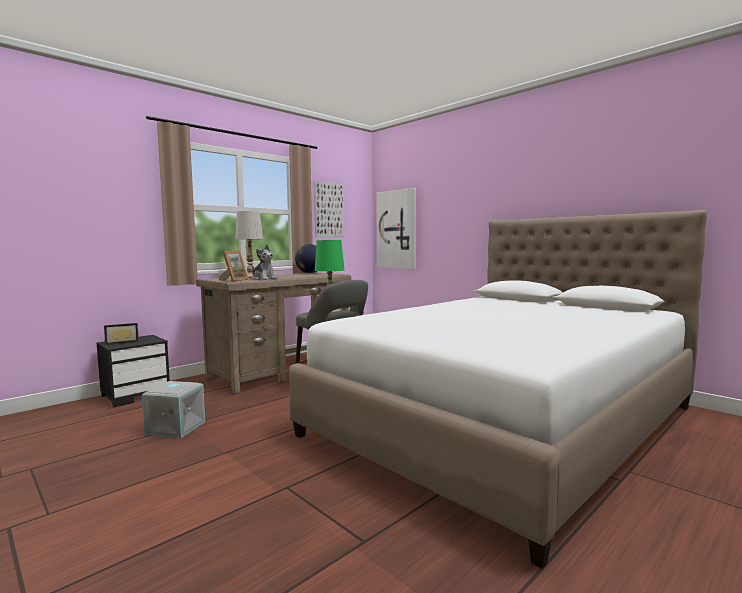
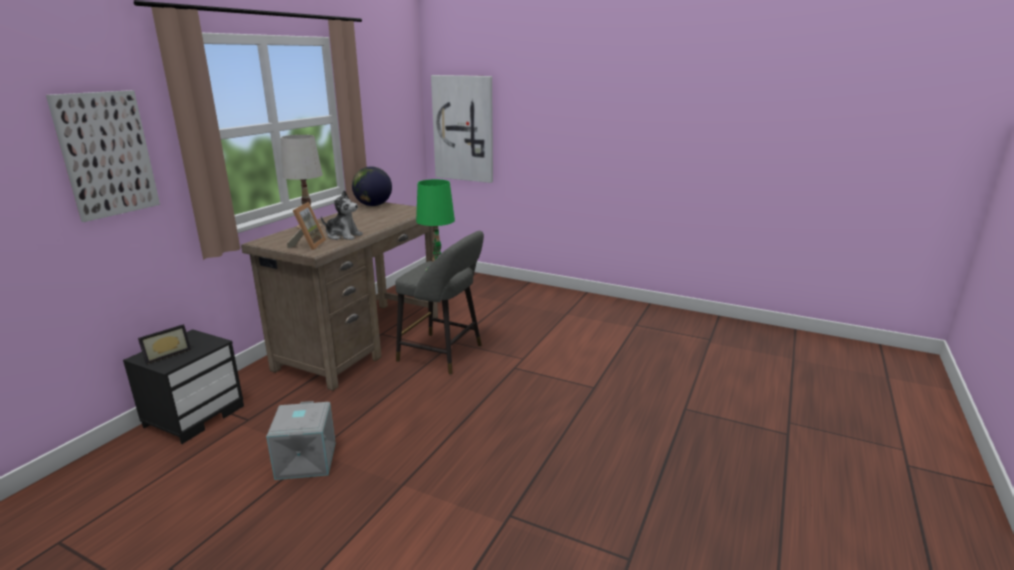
camera: 20 degrees left, 15 degrees up
white bed [289,210,707,569] -> none
picture [314,181,344,237] -> picture moved to [46,90,160,222]

